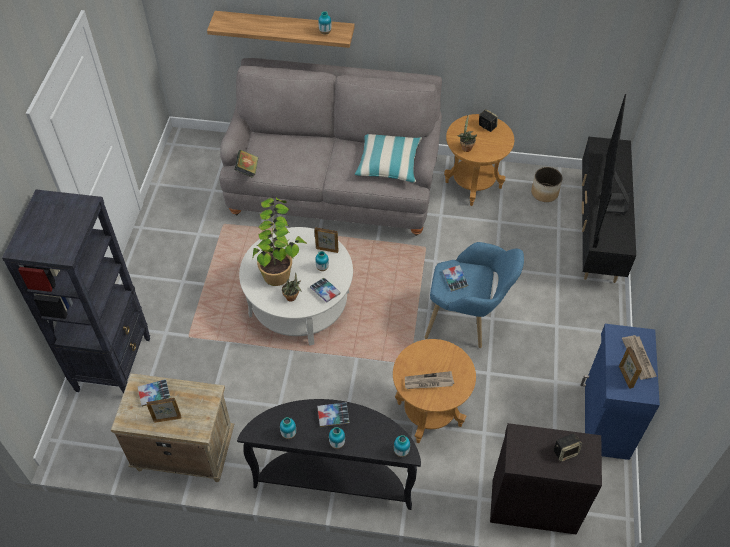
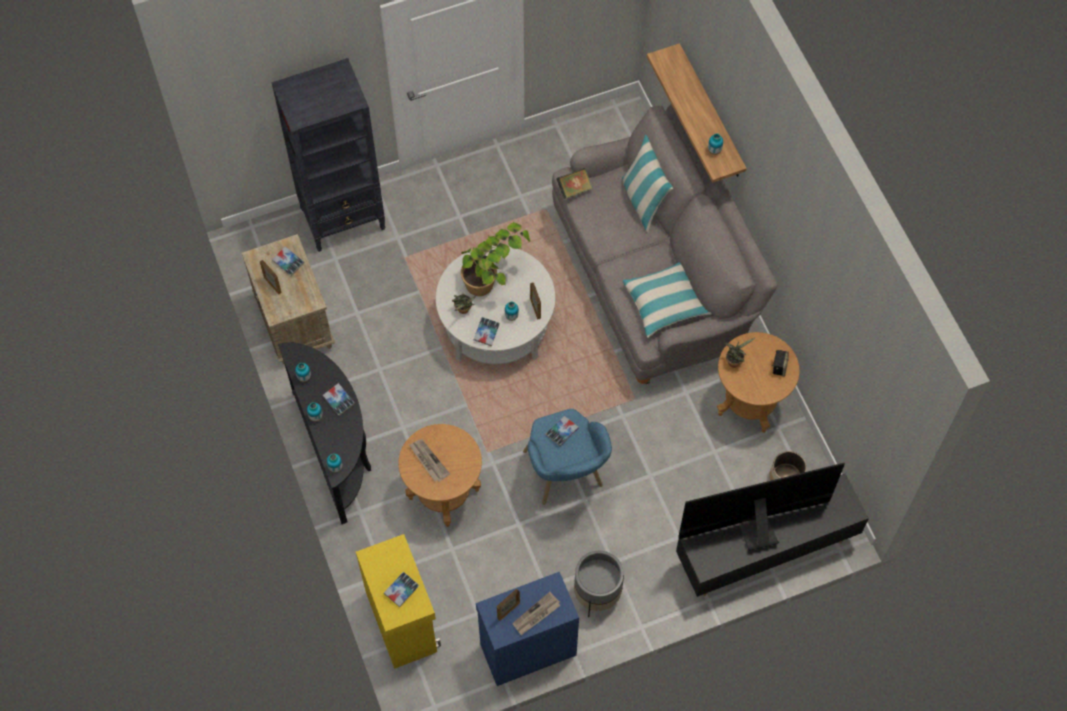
camera: 60 degrees right, 10 degrees up
black cabinet [490,423,602,534] -> yellow cabinet [356,534,441,669]
speaker [554,433,582,462] -> book [384,572,419,607]
none -> grey planter [574,551,624,617]
none -> pillow [622,135,673,232]

